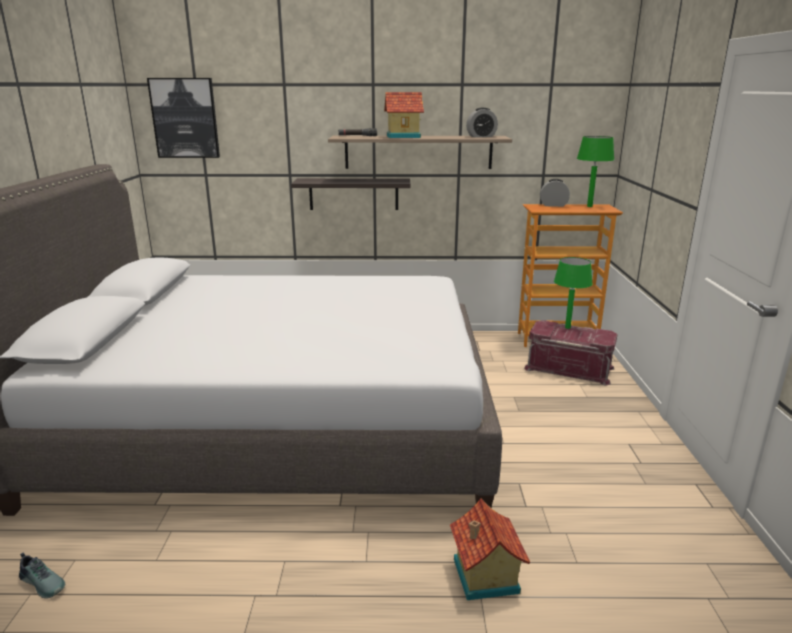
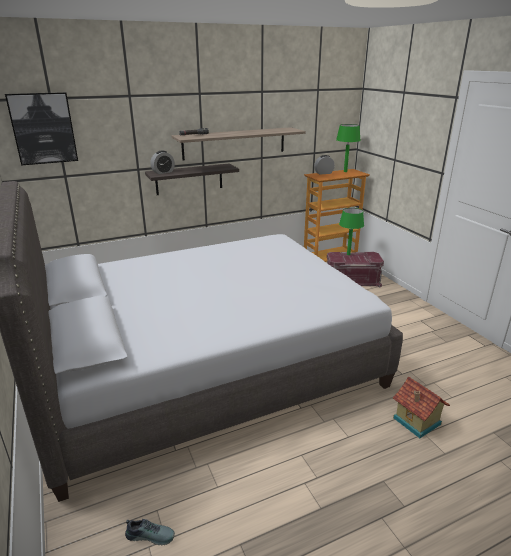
camera: 25 degrees left, 5 degrees up
toy house [384,92,424,138] -> none
alarm clock [466,108,498,137] -> alarm clock moved to [150,151,175,174]

